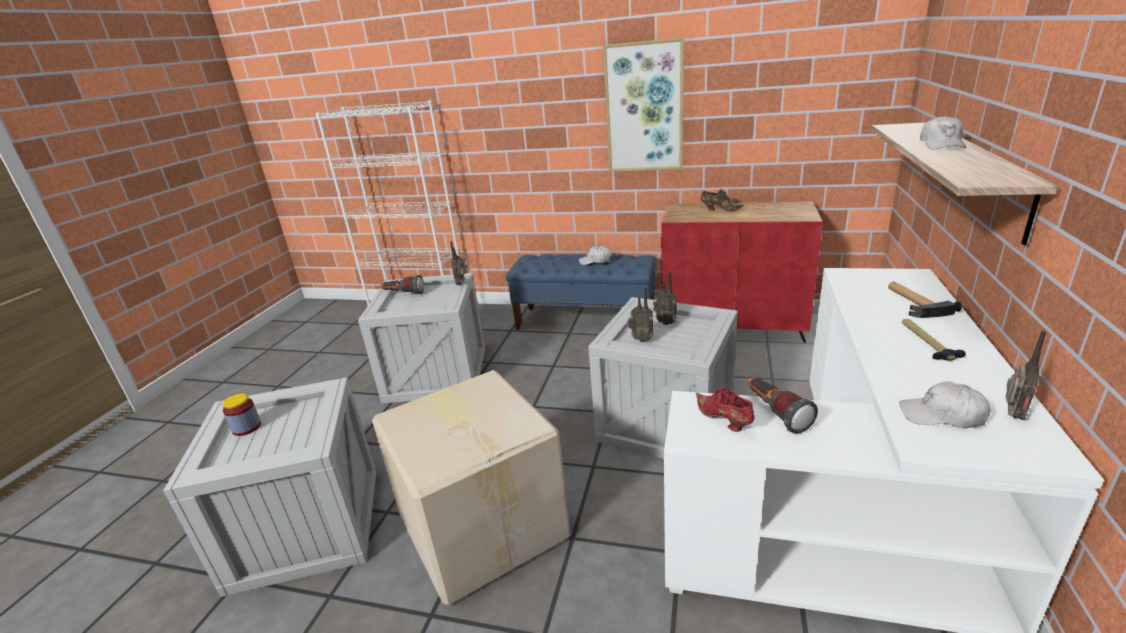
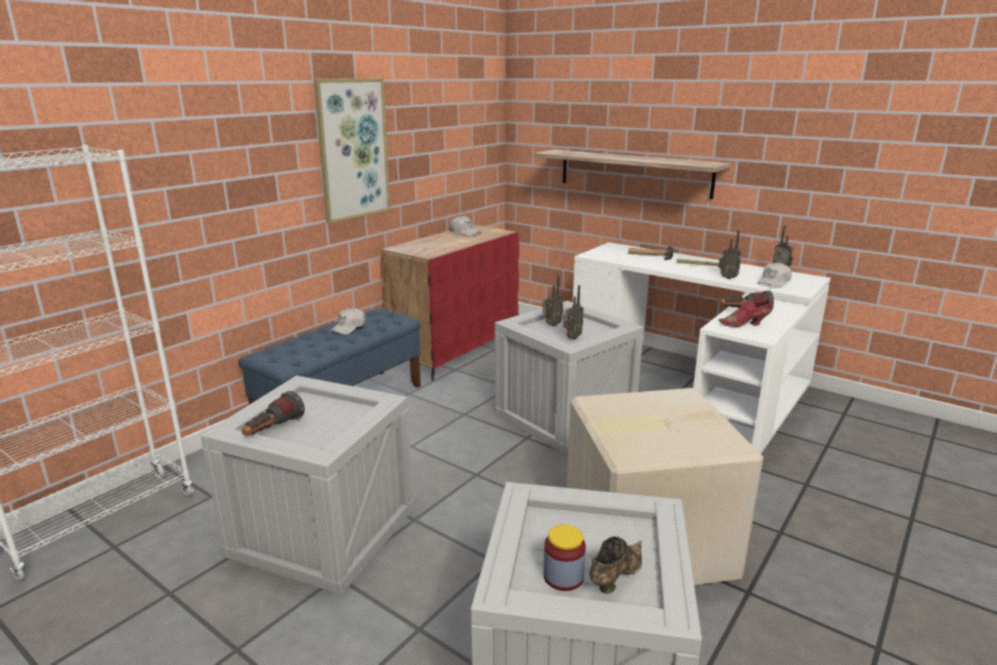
camera: 70 degrees left, 5 degrees down
radio [450,241,466,285] -> radio moved to [718,230,742,279]
brown shoe [701,189,744,211] -> brown shoe moved to [590,536,642,594]
white cap [920,116,966,150] -> white cap moved to [450,216,481,236]

